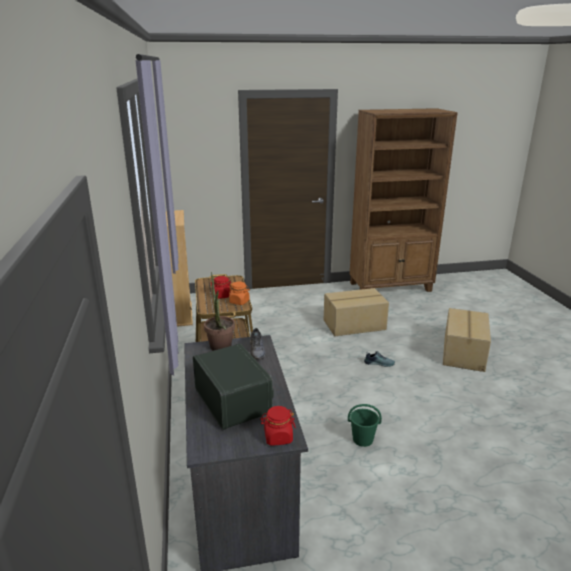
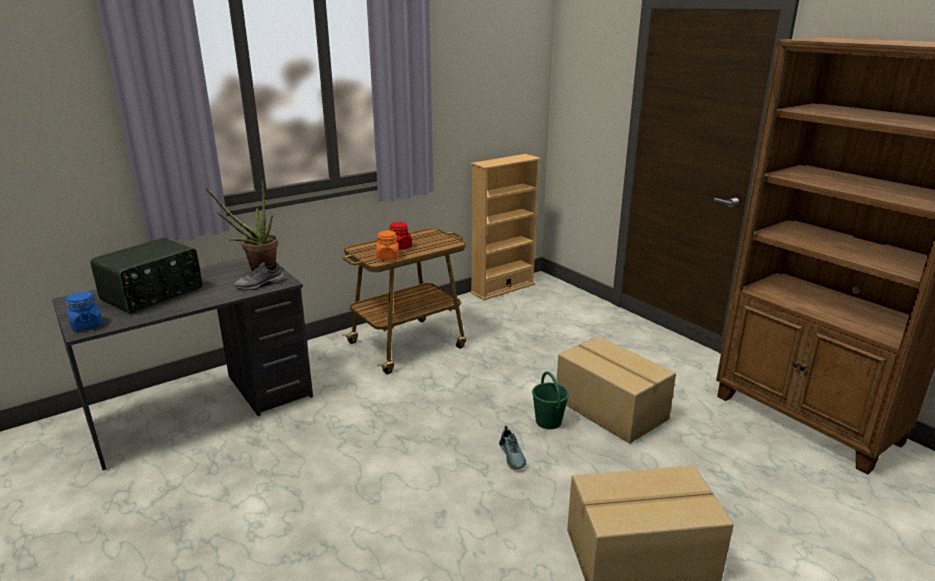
camera: 65 degrees right, 0 degrees up
red jar [260,406,296,446] -> blue jar [66,291,103,331]
green bucket [348,404,382,447] -> green bucket moved to [532,371,569,429]

